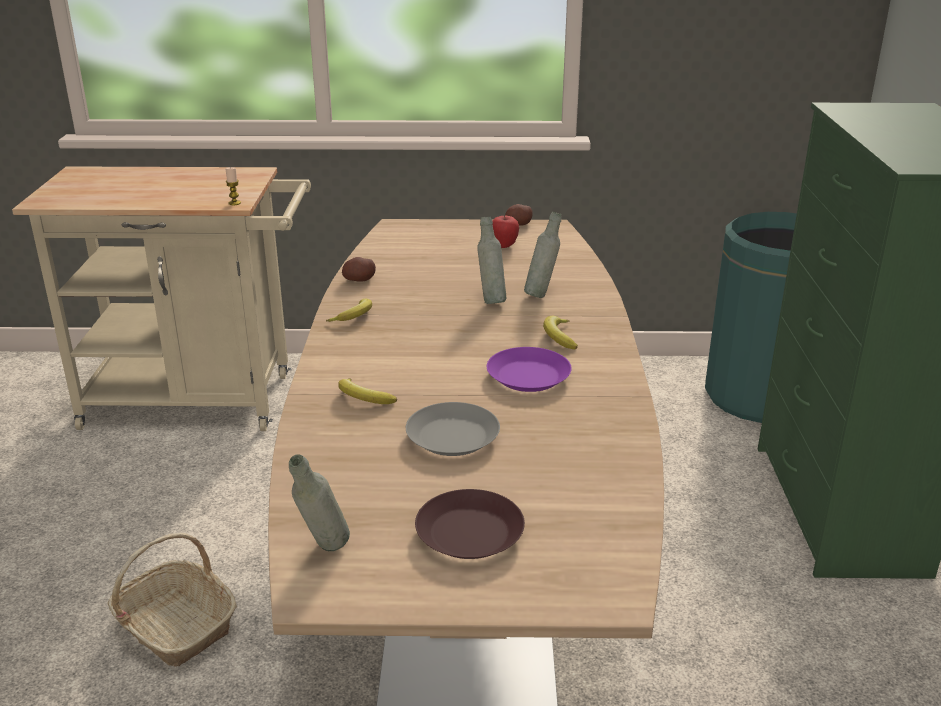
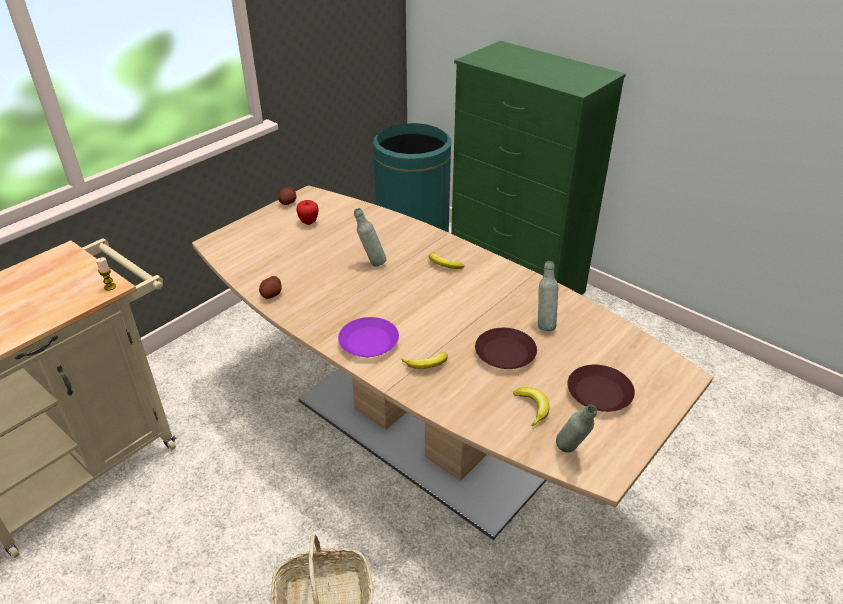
camera: 50 degrees left, 10 degrees up
banana [326,299,372,322] -> banana moved to [513,387,549,426]
grey plate [406,402,500,456] -> brown plate [475,328,537,369]
purple plate [487,347,572,392] -> purple plate moved to [338,317,399,357]
grey bottle [524,212,561,298] -> grey bottle moved to [538,261,558,331]

